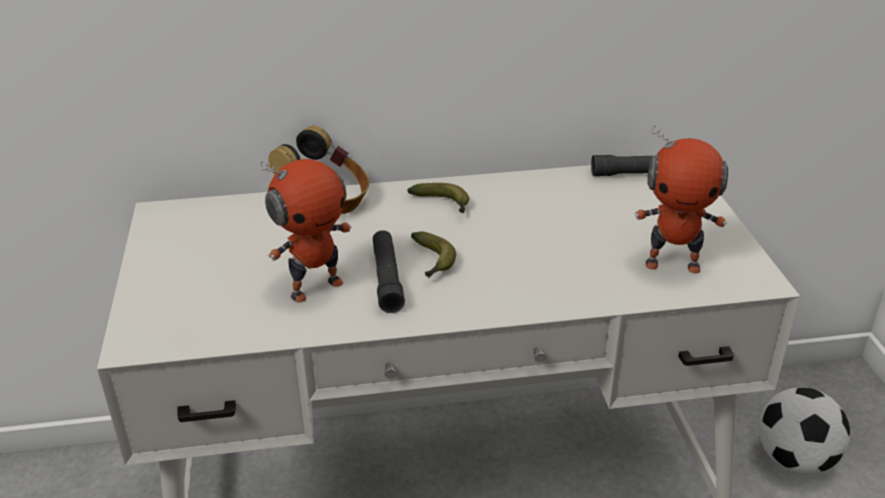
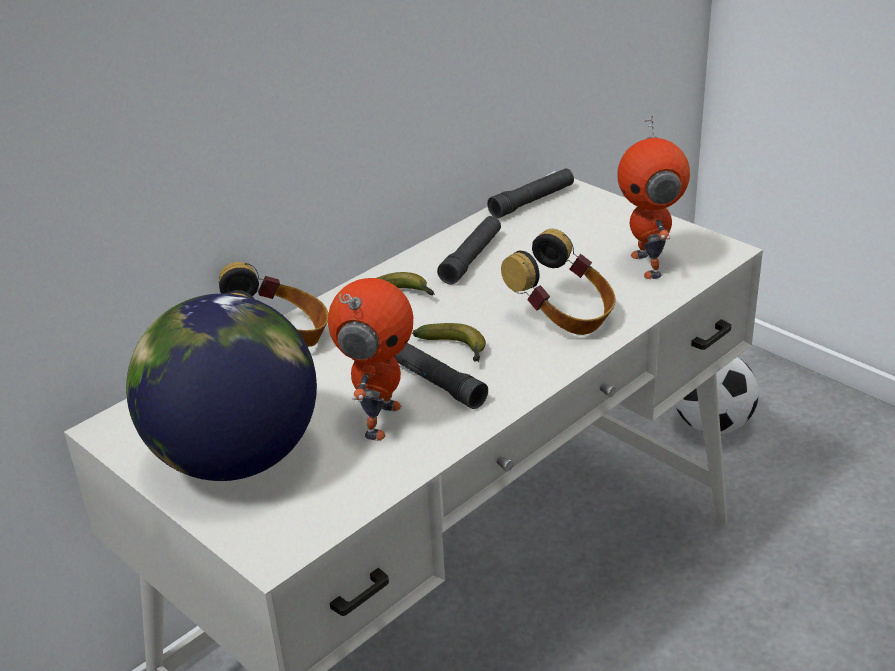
camera: 35 degrees left, 0 degrees up
toy robot [635,125,728,274] -> toy robot turned 105 degrees clockwise [617,115,690,279]
none -> globe [126,294,317,481]
none -> black flashlight [437,216,501,284]
none -> headphones [501,229,616,335]

